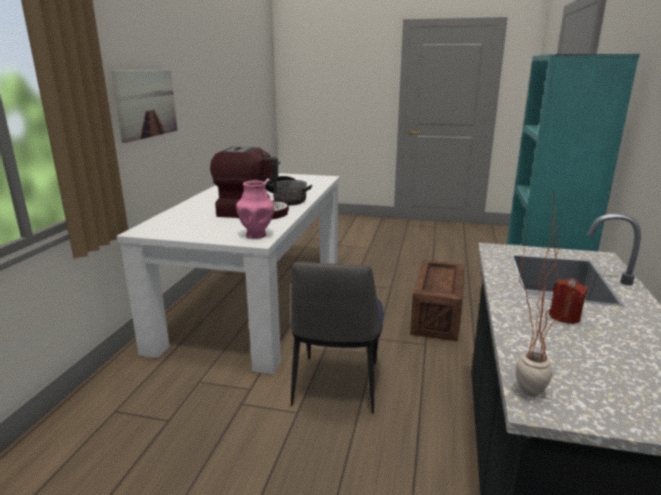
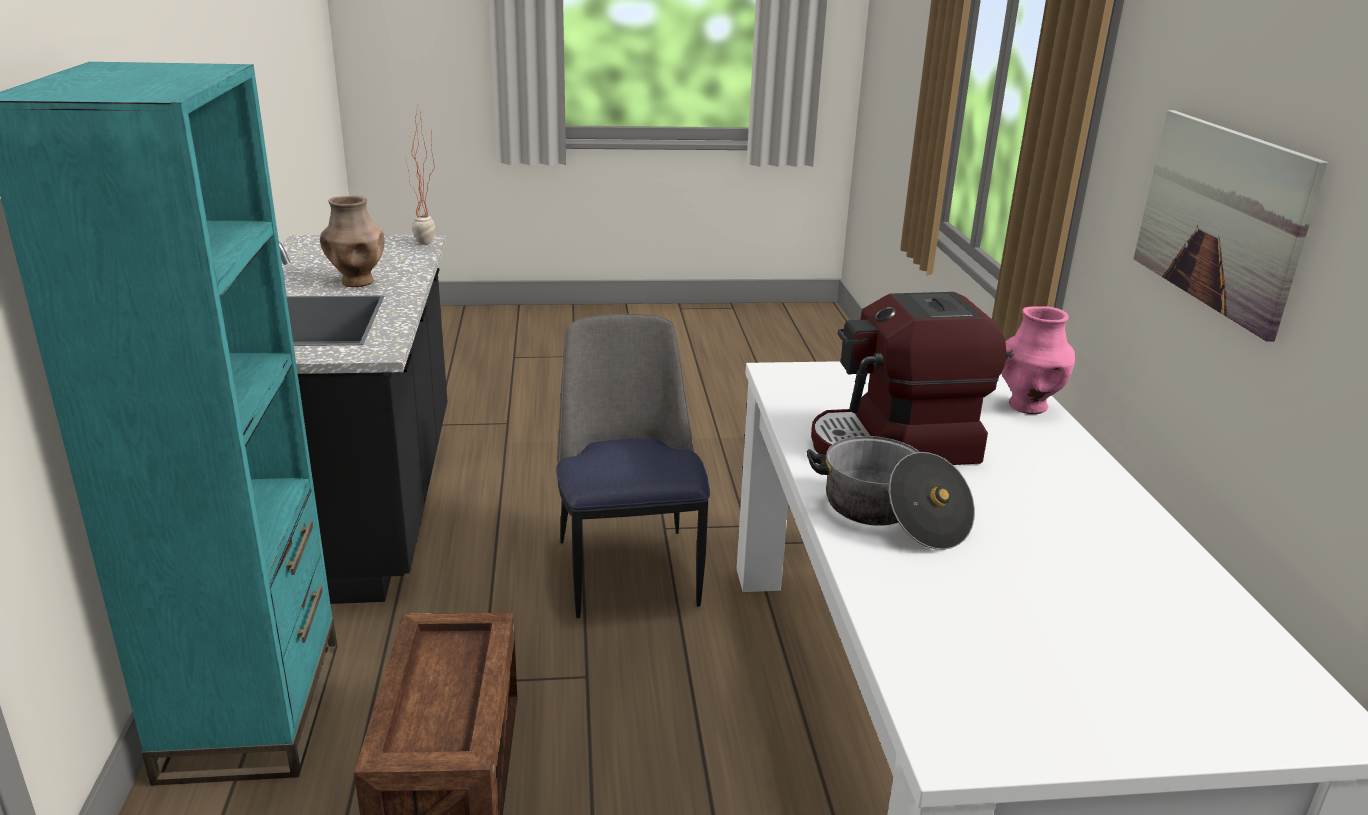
camera: 160 degrees right, 5 degrees up
pink vase [236,181,274,239] -> pink vase moved to [1001,306,1075,414]
red candle [549,278,588,324] -> brown vase [320,195,385,287]

